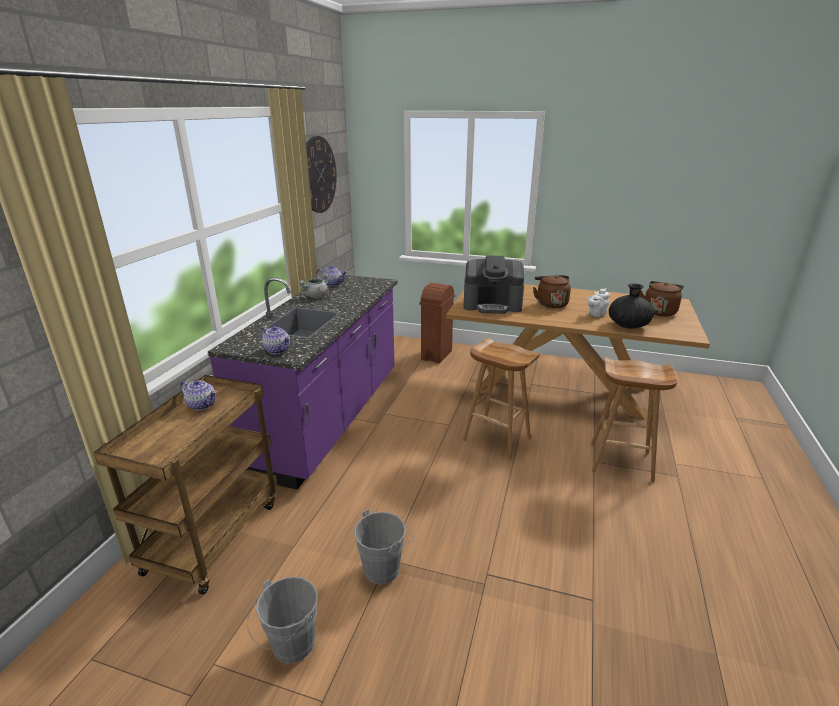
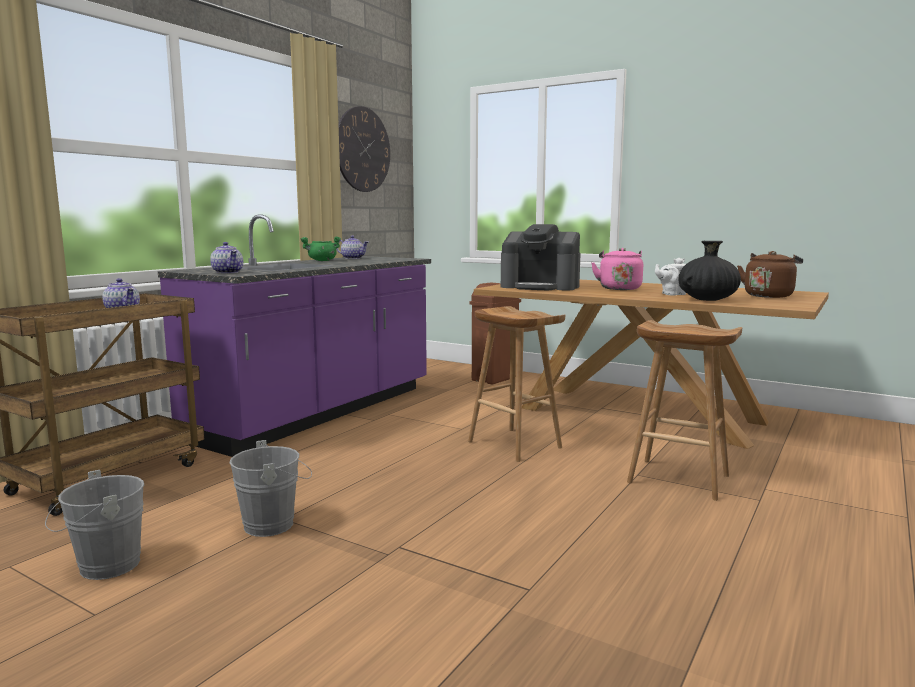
camera: 15 degrees right, 15 degrees down
grey cooking pot [298,274,329,298] -> green cooking pot [301,236,341,261]
brown kettle [533,275,571,308] -> pink kettle [591,248,643,290]

